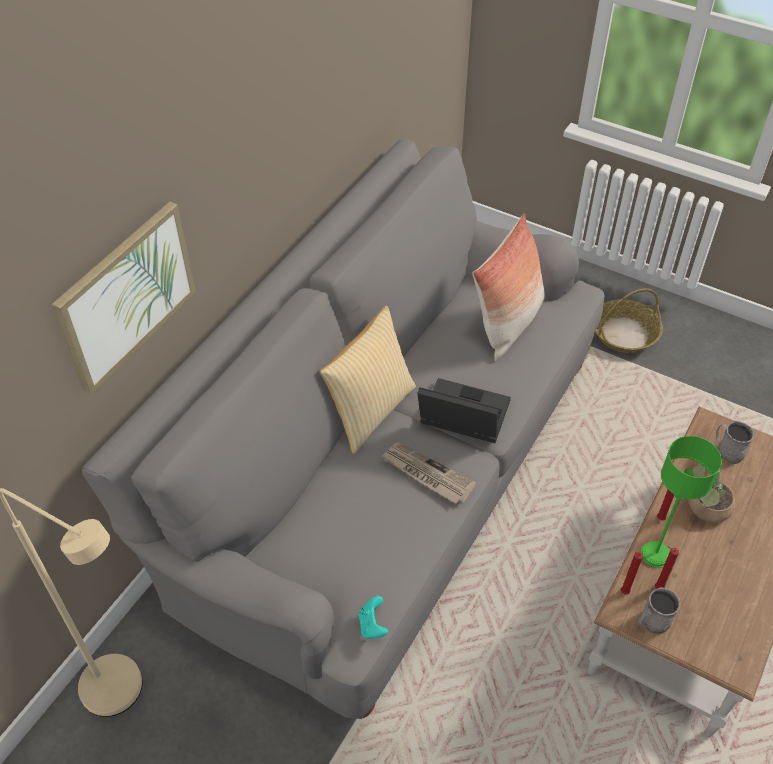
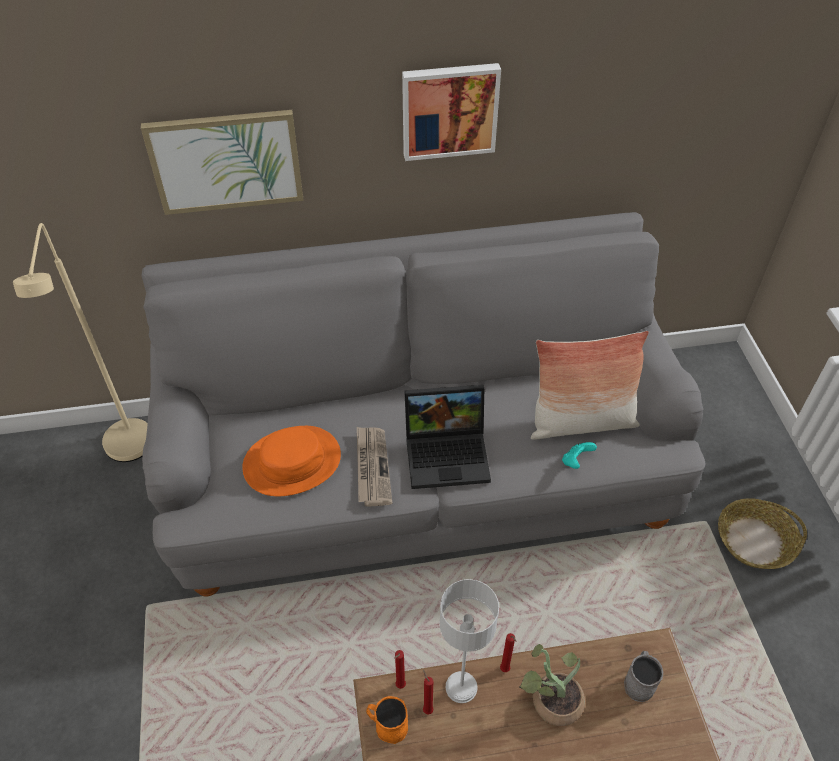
camera: 50 degrees right, 0 degrees up
pillow [319,306,416,454] -> none
turquoise game controller [359,596,388,639] -> turquoise game controller moved to [562,442,597,469]
laptop [417,378,511,443] -> laptop turned 105 degrees clockwise [404,385,491,489]
grey mug [638,587,680,635] -> orange mug [366,696,408,744]
green table lamp [641,436,722,568] -> grey table lamp [439,579,499,703]
none -> orange hat [242,426,341,496]
none -> picture [402,63,501,161]

